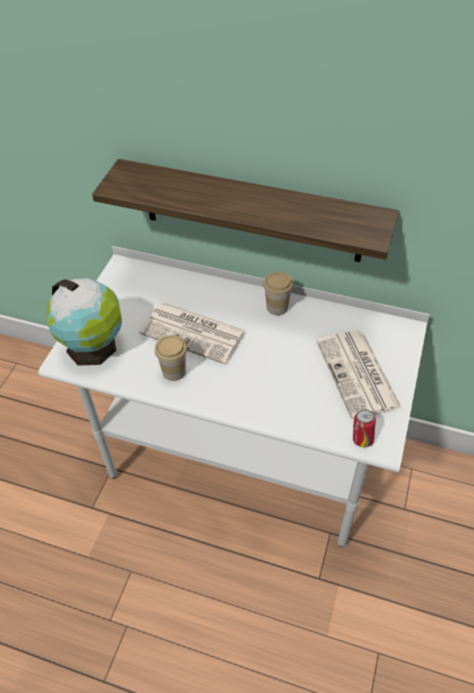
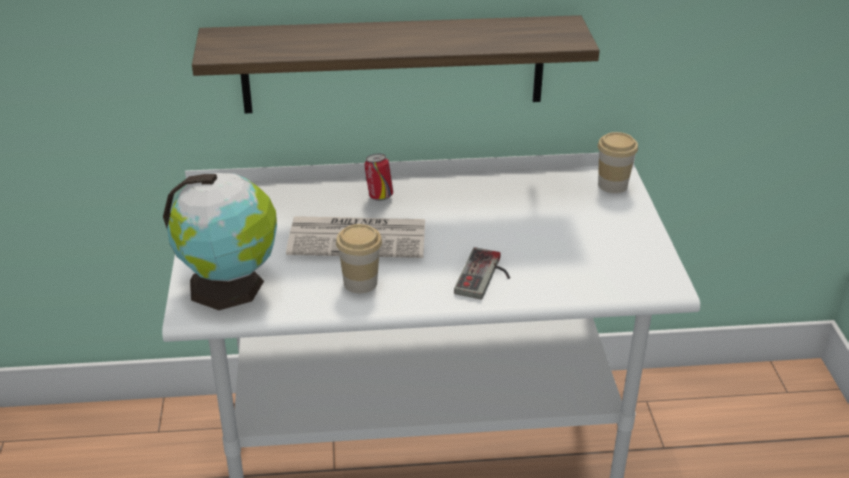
camera: 25 degrees left, 15 degrees down
cup [263,272,293,315] -> cup moved to [598,132,638,193]
newspaper [317,330,402,419] -> none
can [353,409,376,447] -> can moved to [364,153,393,201]
none -> game controller [454,247,510,300]

